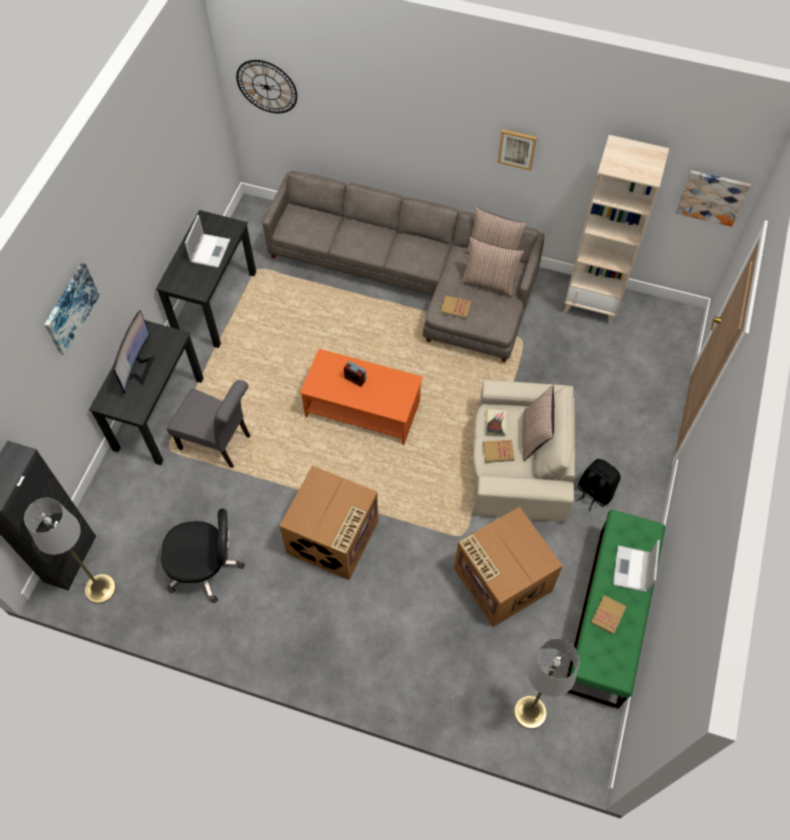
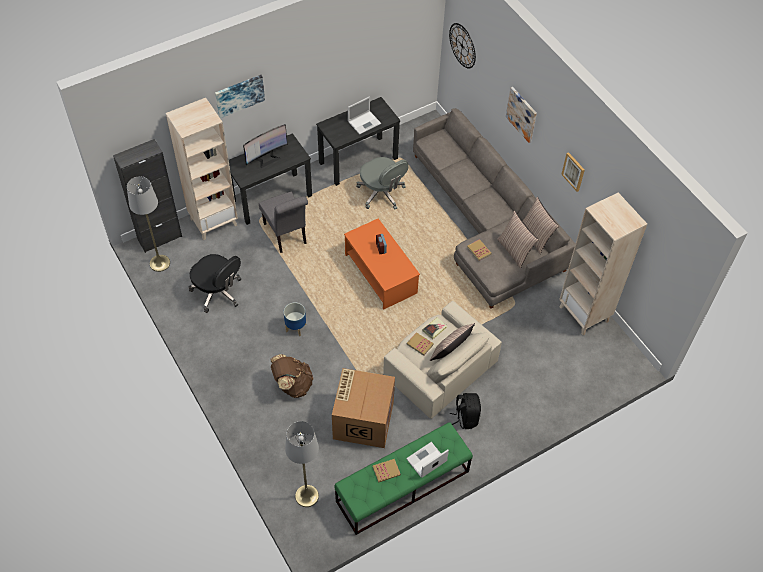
camera: 40 degrees right, 5 degrees down
cardboard box [279,466,378,580] -> planter [284,302,306,336]
picture [675,170,751,227] -> picture moved to [506,87,537,143]
none -> beige bookcase [166,98,238,240]
none -> brown backpack [270,354,313,398]
none -> grey office chair [356,157,409,210]

